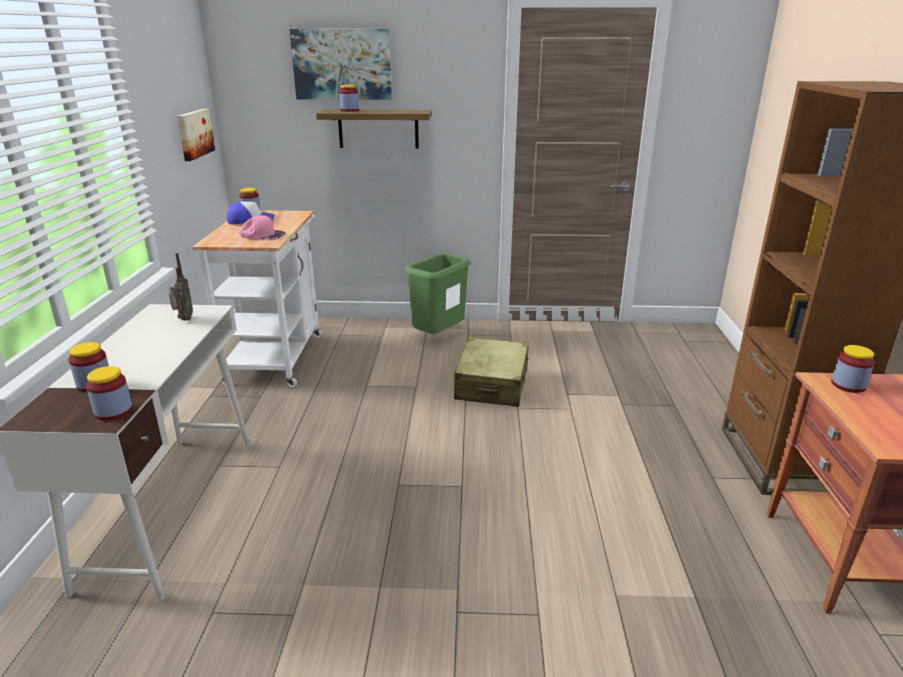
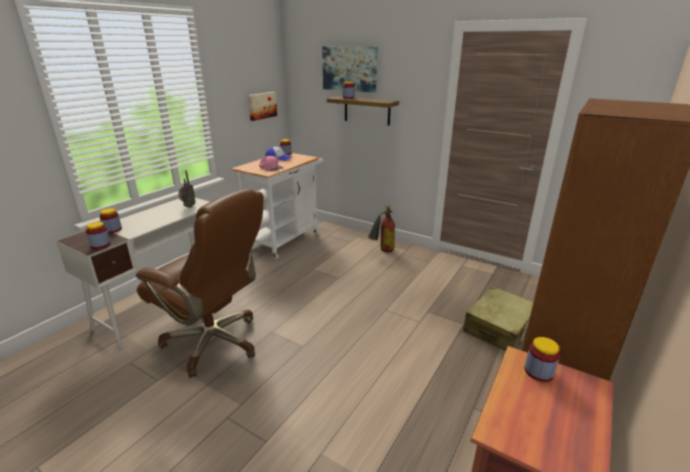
camera: 30 degrees right, 0 degrees up
green trash can [405,253,471,334] -> fire extinguisher [368,206,395,253]
beige suitcase [454,337,529,407] -> beige suitcase moved to [463,286,533,351]
none -> brown office chair [136,189,264,378]

